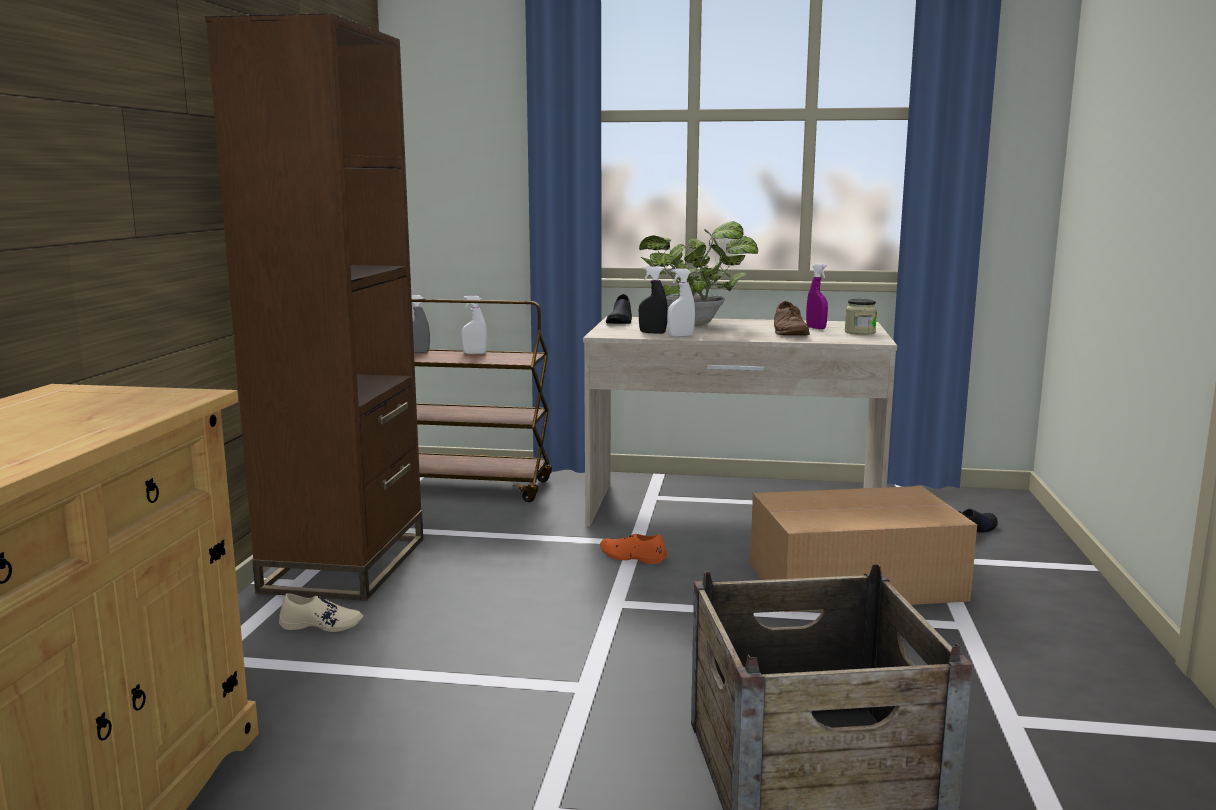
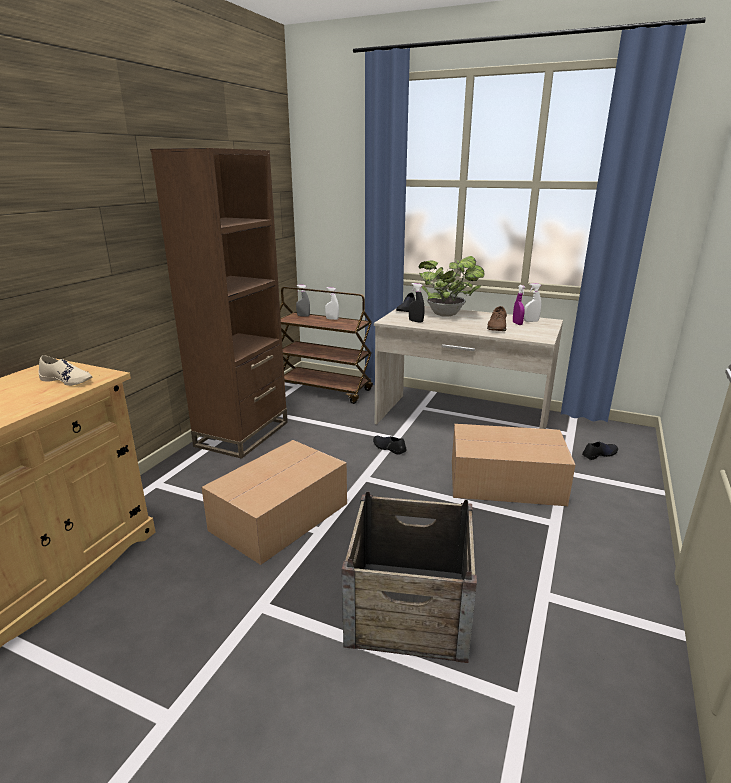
camera: 15 degrees right, 10 degrees up
beige shoe [279,593,364,632] -> beige shoe moved to [38,355,92,386]
orange shoe [600,534,667,564] -> black shoe [373,436,407,455]
white spray bottle [667,269,695,337] -> white spray bottle moved to [524,283,541,322]
jar [845,299,877,335] -> none
none -> cardboard box [202,440,347,565]

